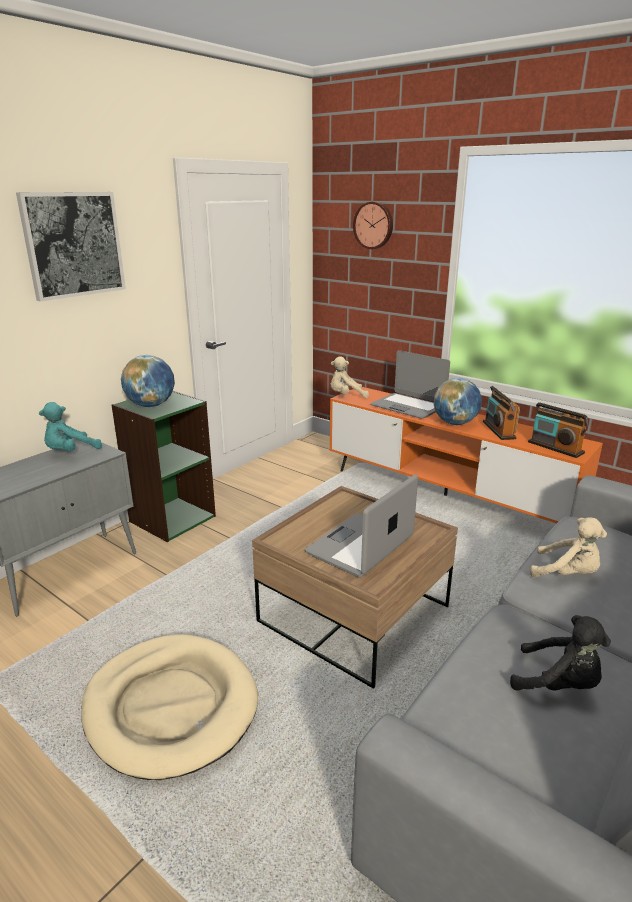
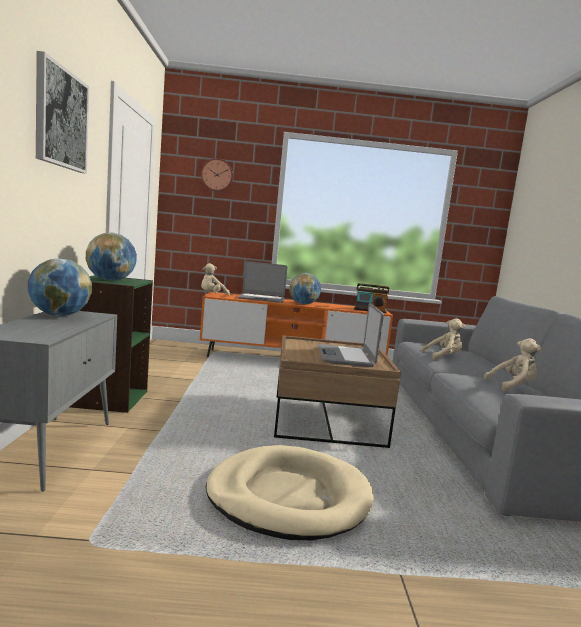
camera: 40 degrees left, 15 degrees down
turquoise plush toy [39,402,102,451] -> globe [28,258,92,316]
radio [483,386,520,440] -> none
black plush toy [510,615,611,691] -> beige plush toy [484,338,541,391]

